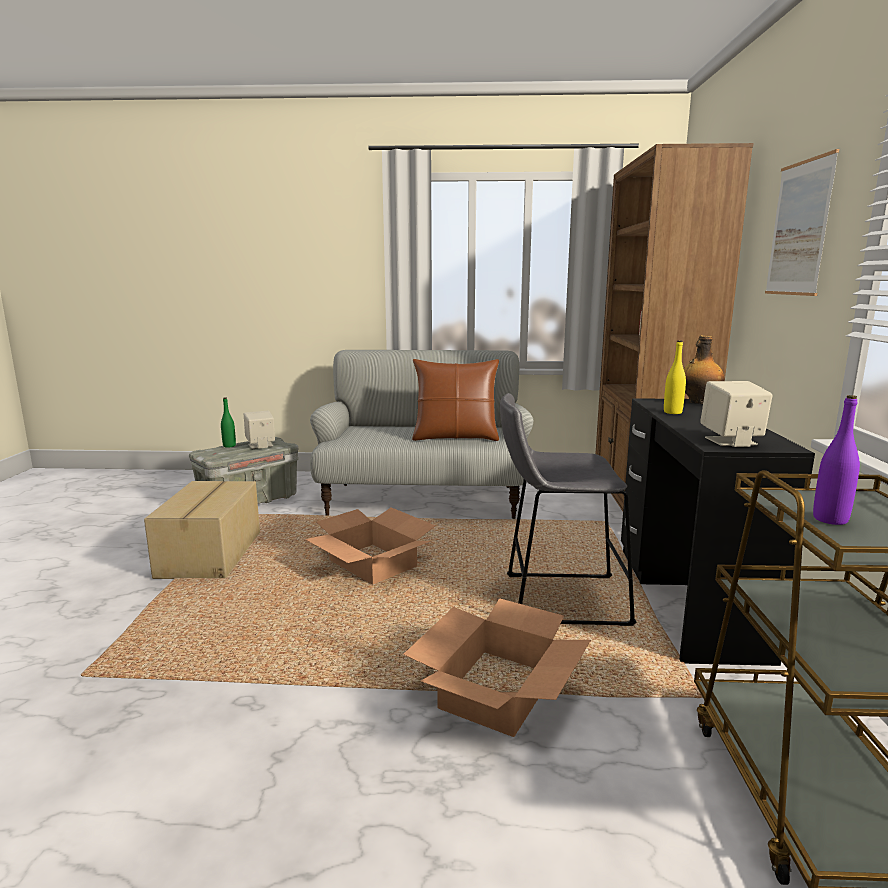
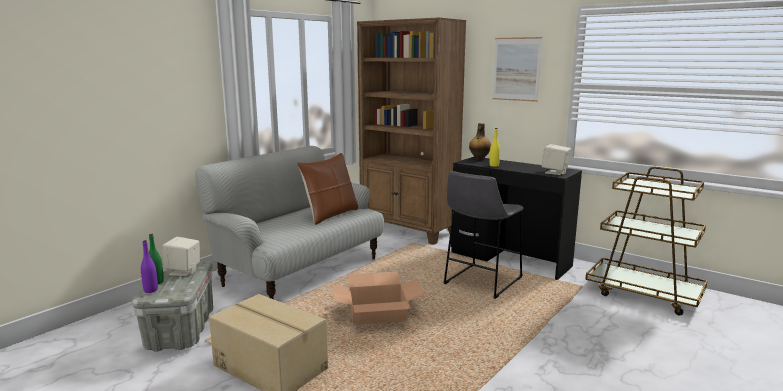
camera: 55 degrees left, 0 degrees up
cardboard box [403,598,591,737] -> none
purple bottle [813,395,860,525] -> purple bottle moved to [141,240,158,293]

